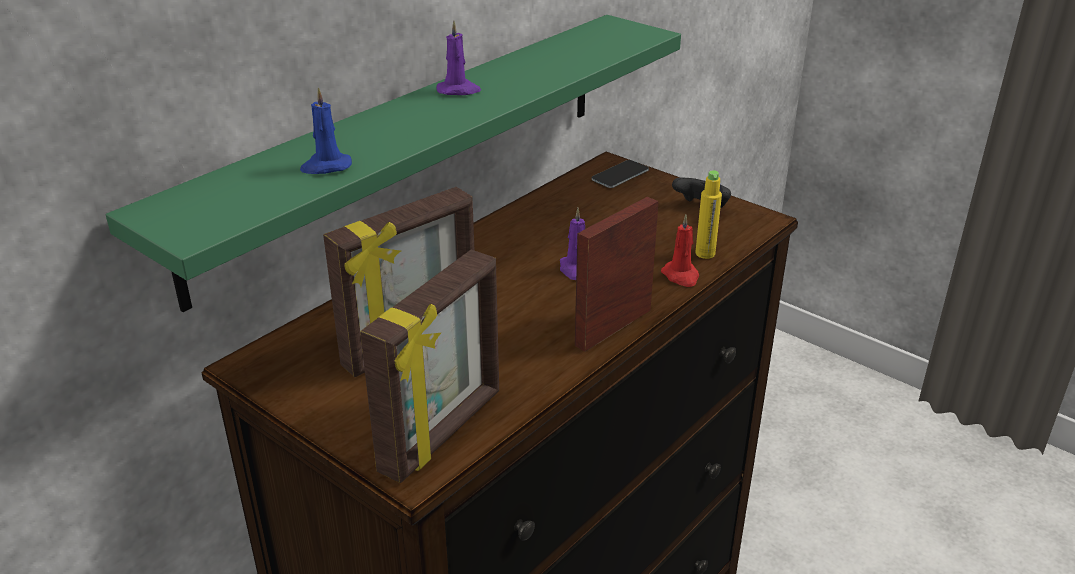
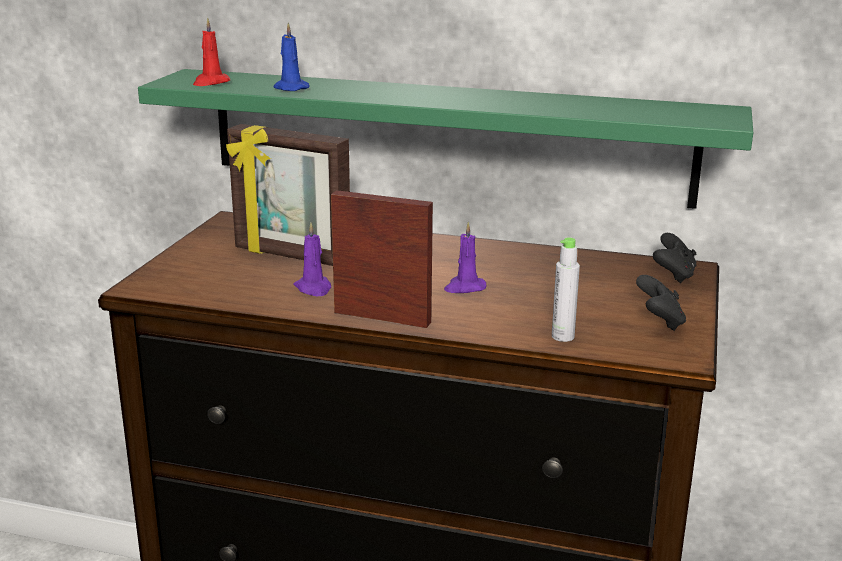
camera: 65 degrees right, 10 degrees down
picture frame [360,250,499,483] -> none
purple candle [436,21,481,95] -> purple candle moved to [293,222,331,296]
phone [591,160,649,188] -> black game controller [653,233,696,283]
red candle [661,215,699,287] -> red candle moved to [193,17,230,86]
yellow bottle [696,170,722,259] -> grey bottle [552,237,580,342]

